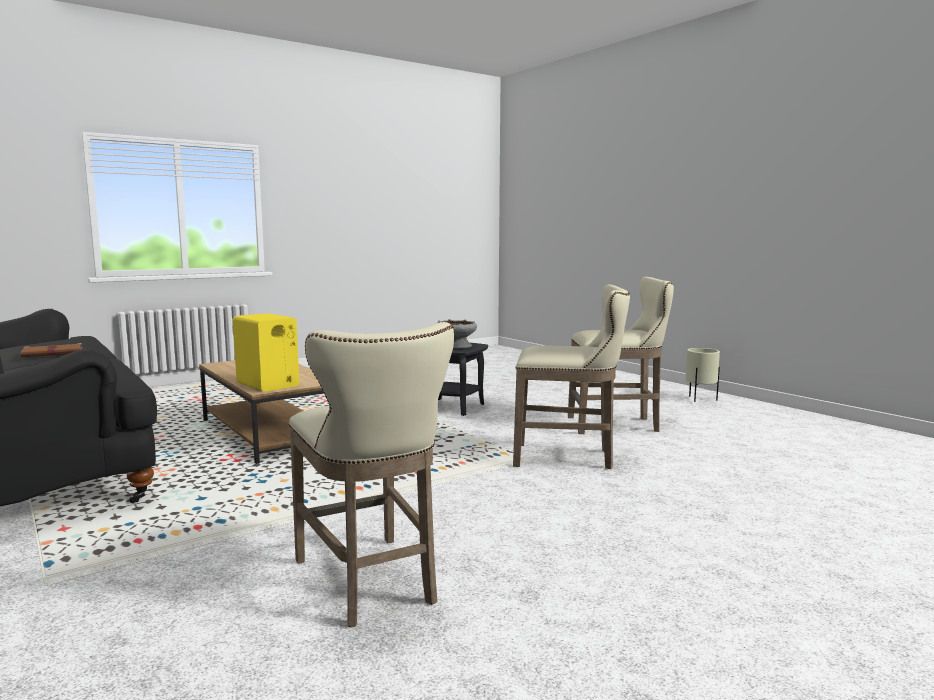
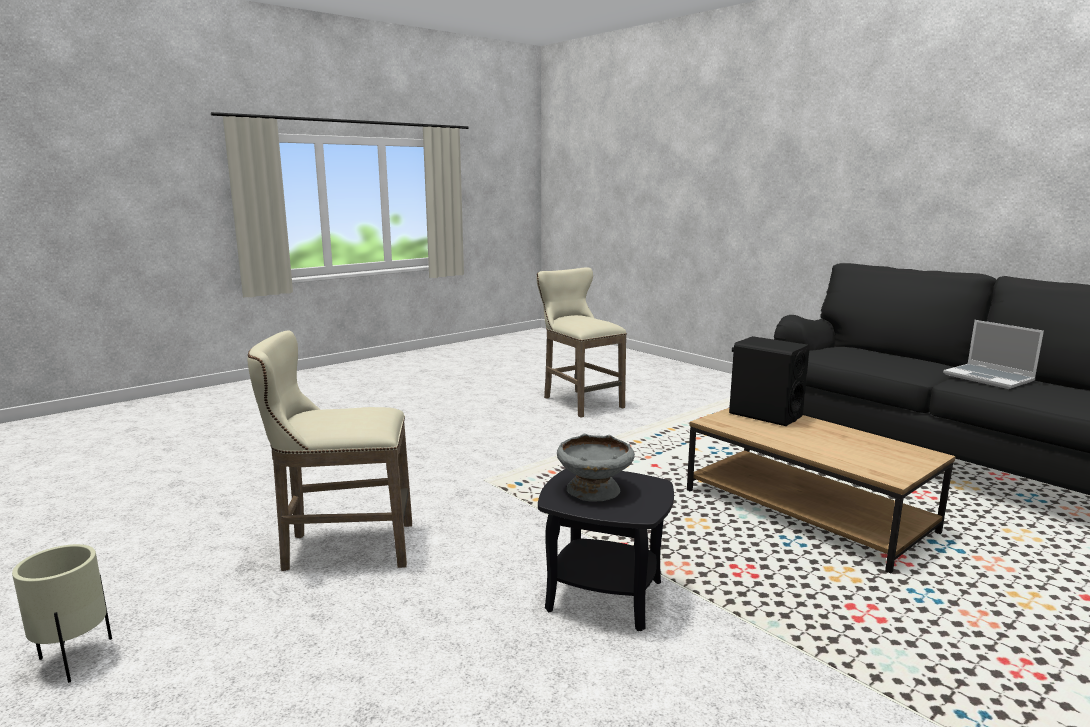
camera: 175 degrees right, 5 degrees up
brown book [21,343,87,357] -> laptop [943,320,1044,389]
yellow speaker [233,313,299,392] -> black speaker [729,336,810,426]
beige stool [513,284,630,469] -> none

